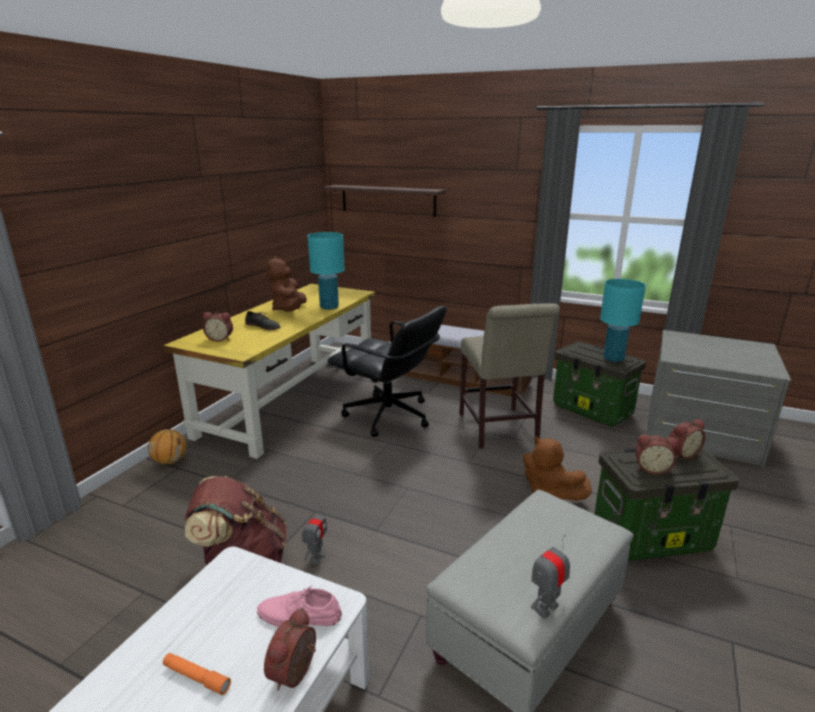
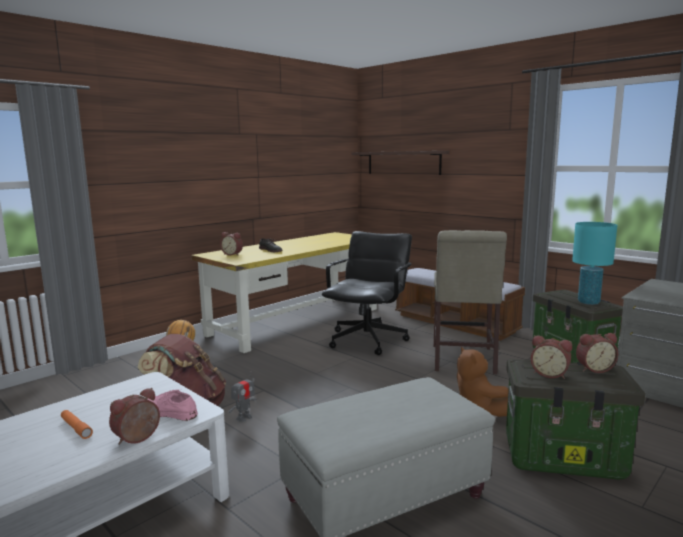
camera: 20 degrees right, 10 degrees down
brown plush toy [266,257,307,312] -> none
turquoise table lamp [307,232,344,310] -> none
black office chair [328,306,447,437] -> black office chair turned 120 degrees counterclockwise [322,231,412,355]
toy robot [531,535,570,619] -> none

